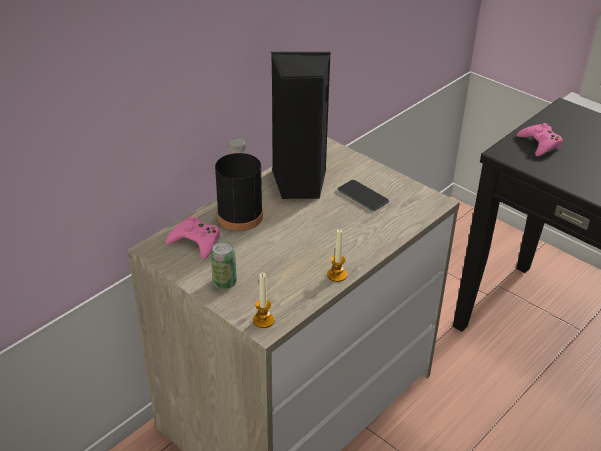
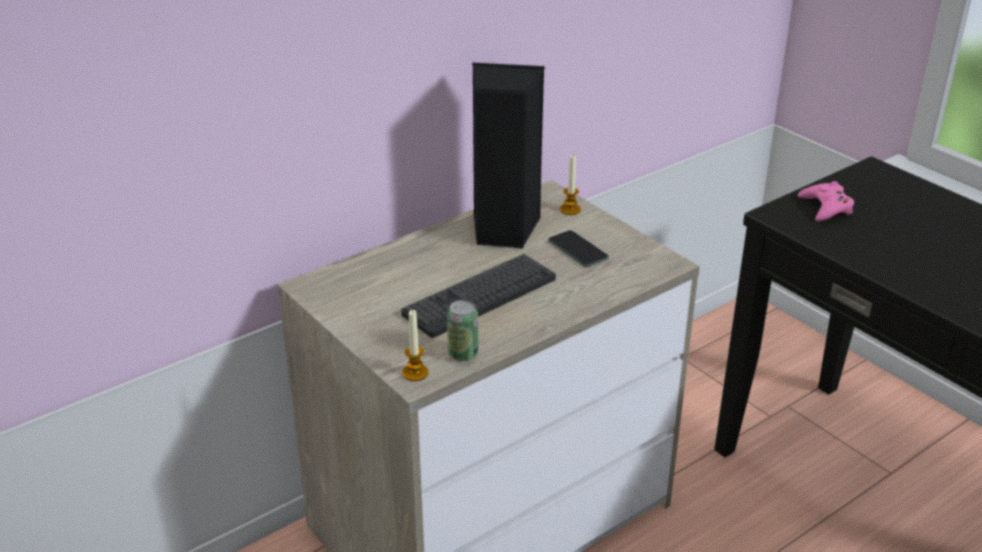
camera: 10 degrees right, 5 degrees down
pink game controller [166,217,220,260] -> none
can [210,242,237,289] -> can moved to [447,300,478,361]
black bottle [215,138,263,231] -> none
candle [327,229,347,282] -> candle moved to [560,155,581,215]
none -> keyboard [401,254,556,338]

